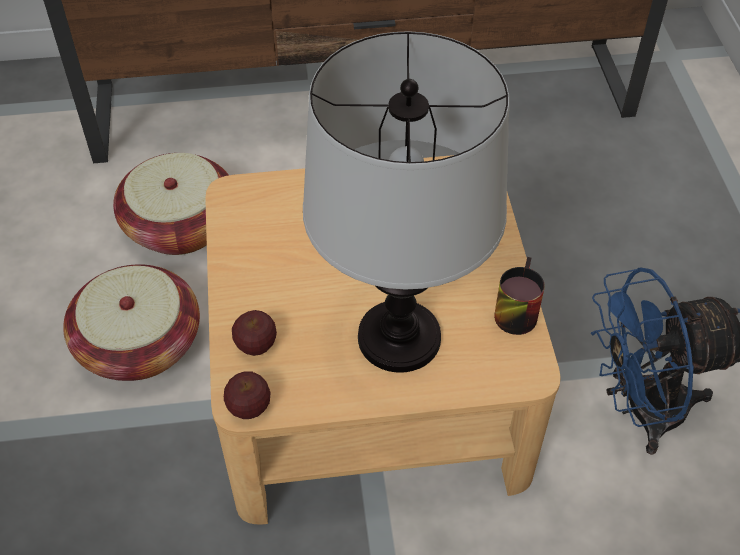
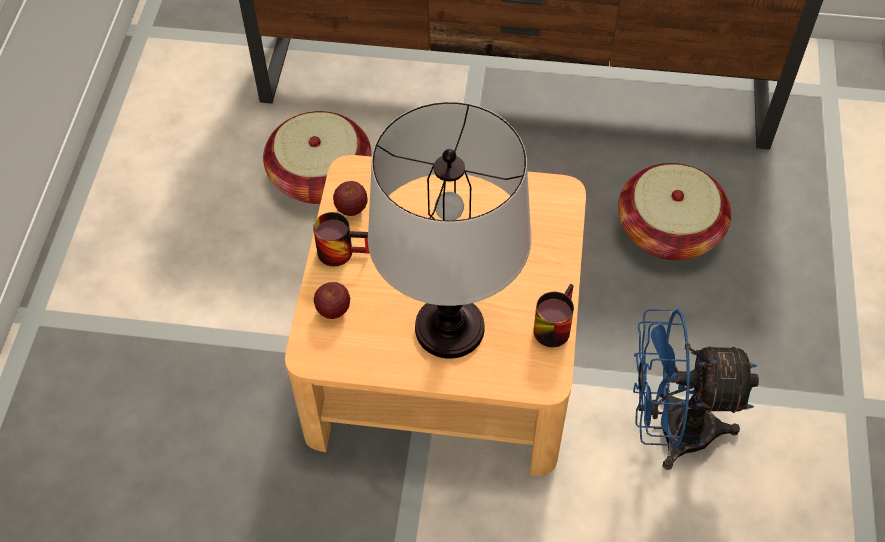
camera: 15 degrees right, 5 degrees up
basket [63,264,200,381] -> basket moved to [618,163,731,260]
apple [224,371,271,419] -> apple moved to [333,181,368,216]
none -> mug [313,212,370,266]

